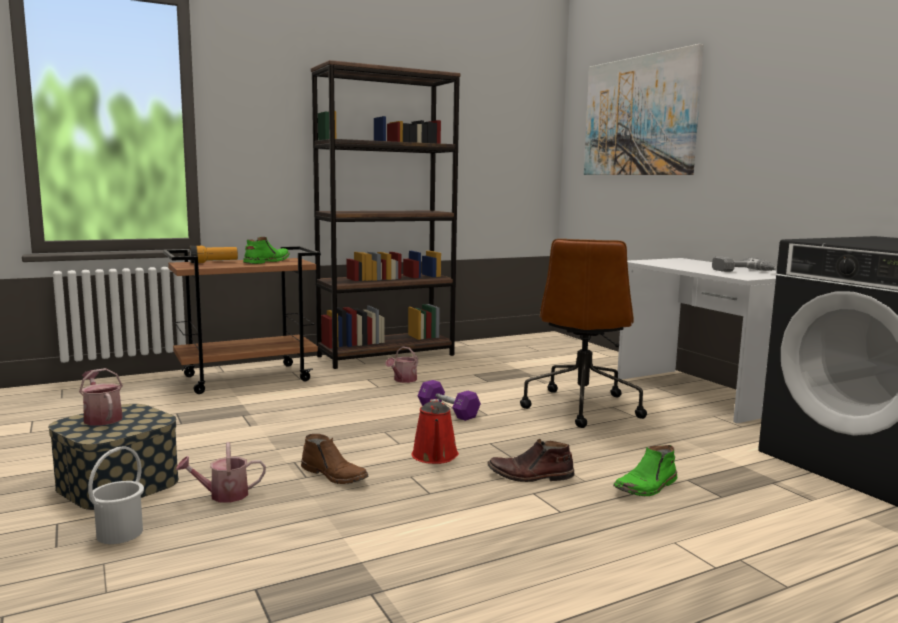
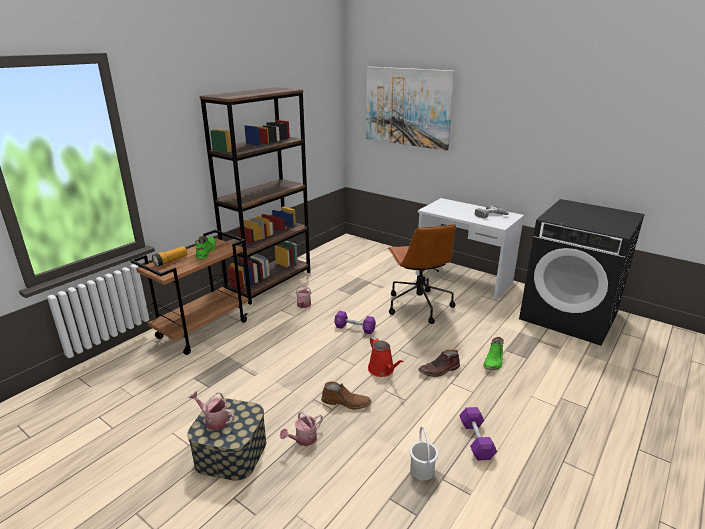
camera: 25 degrees left, 15 degrees up
white bucket [88,446,144,544] -> white bucket moved to [410,426,438,481]
none -> purple dumbbell [459,407,497,460]

